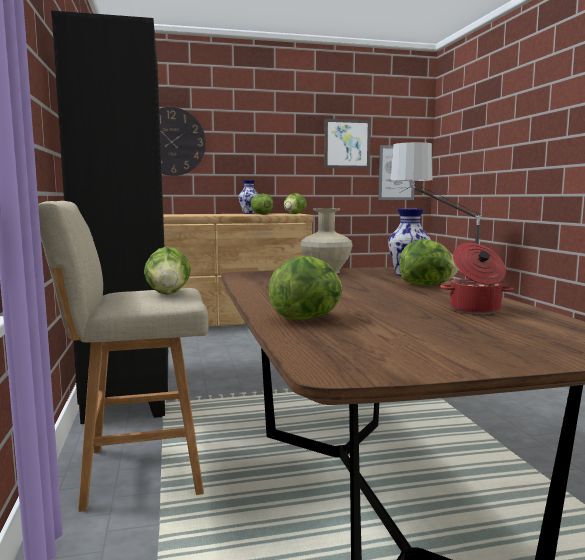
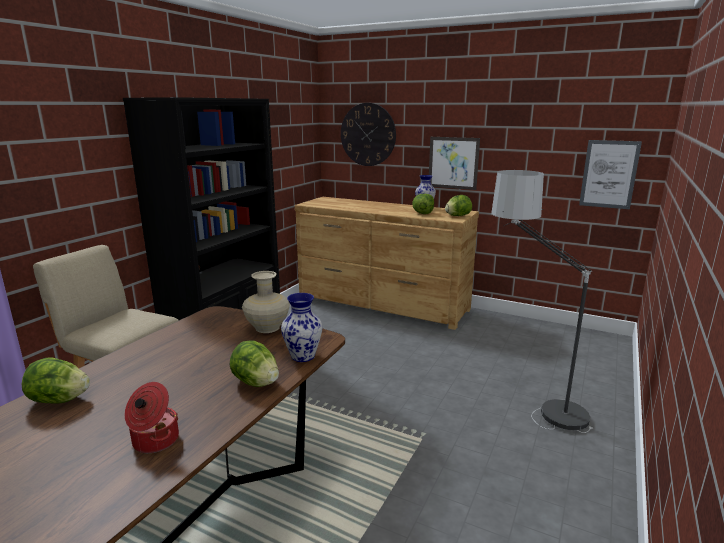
camera: 40 degrees right, 10 degrees up
lettuce [144,246,191,295] -> none
picture [324,119,371,169] -> picture moved to [429,137,480,190]

